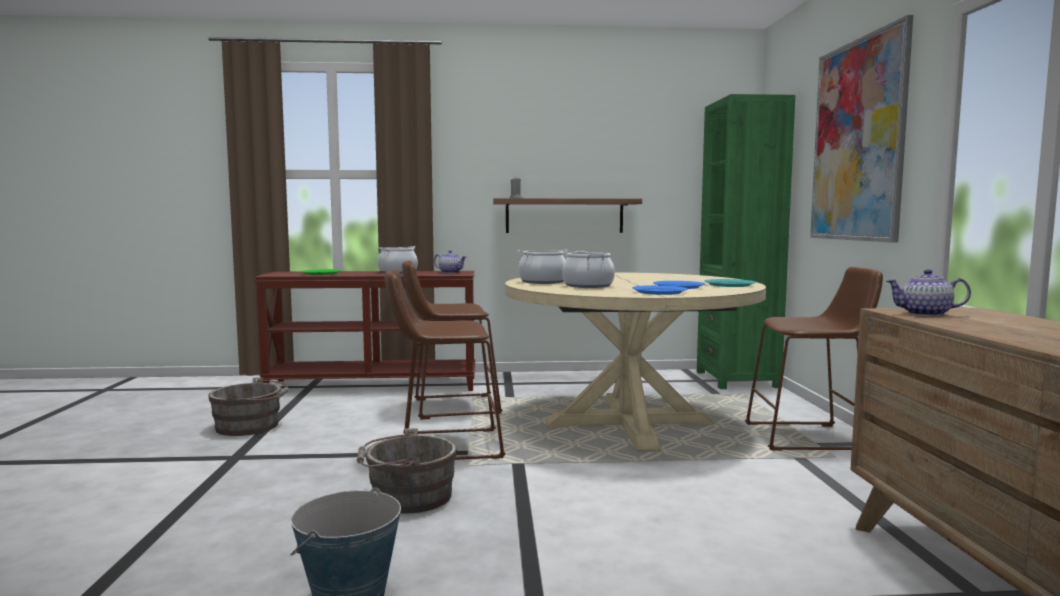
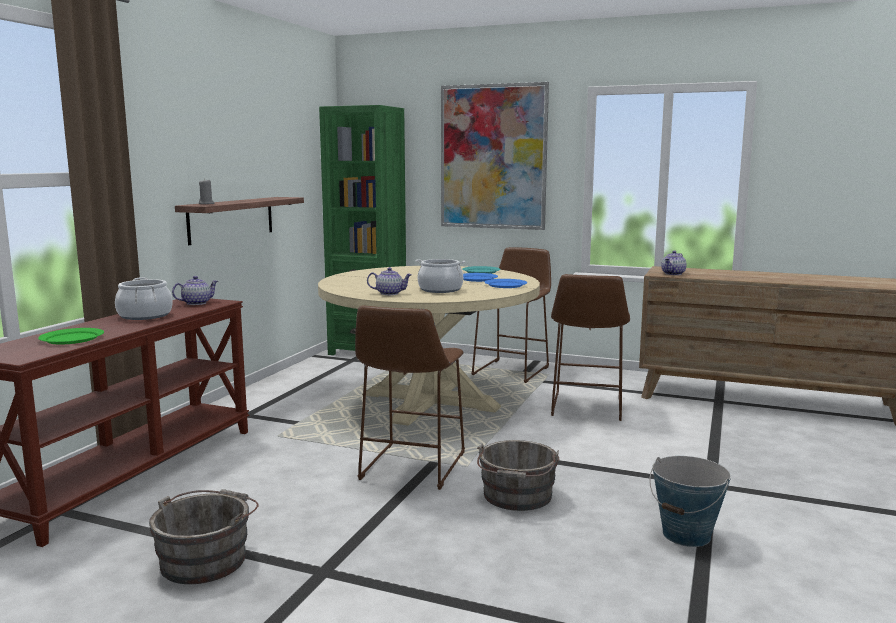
camera: 65 degrees left, 5 degrees up
brown stool [402,261,503,420] -> brown stool moved to [551,274,630,421]
cooking pot [517,250,569,284] -> teapot [367,267,412,295]

